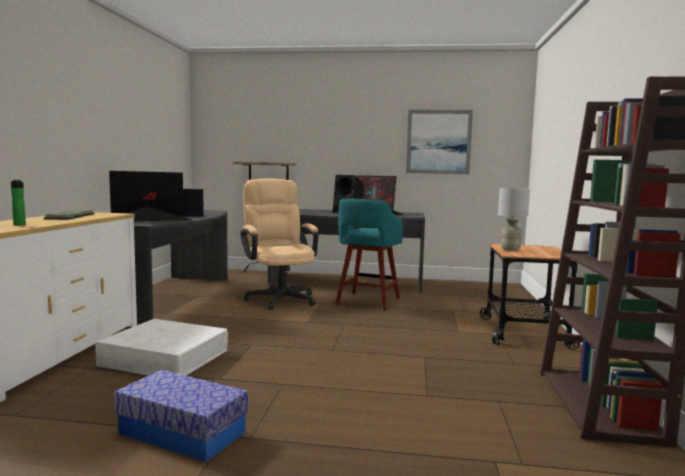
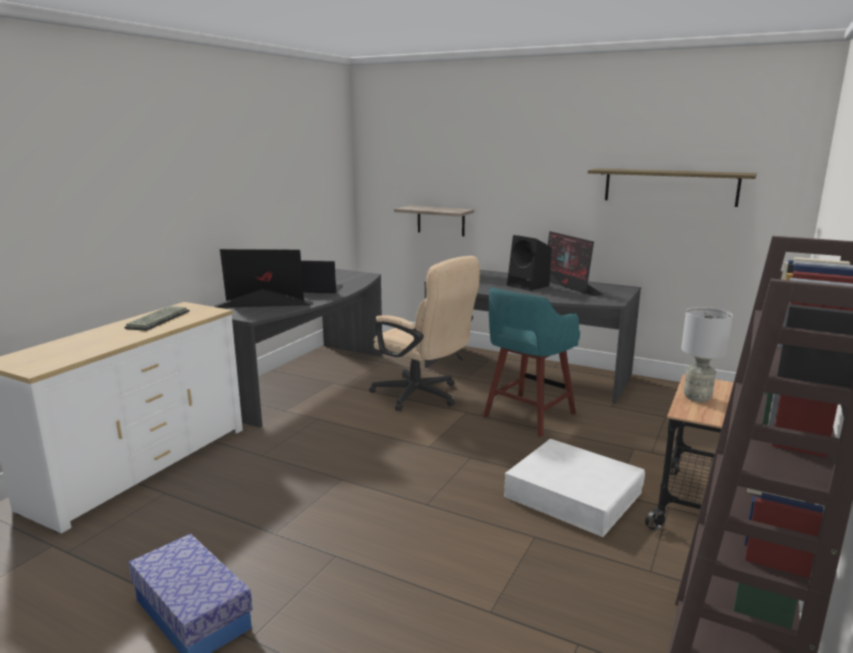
camera: 20 degrees right, 10 degrees up
bottle [11,180,26,226] -> none
white storage box [95,319,228,376] -> white storage box moved to [504,439,645,537]
beige office chair [240,179,319,310] -> beige office chair turned 135 degrees clockwise [369,256,480,411]
picture [406,110,473,174] -> shelf [588,168,757,207]

